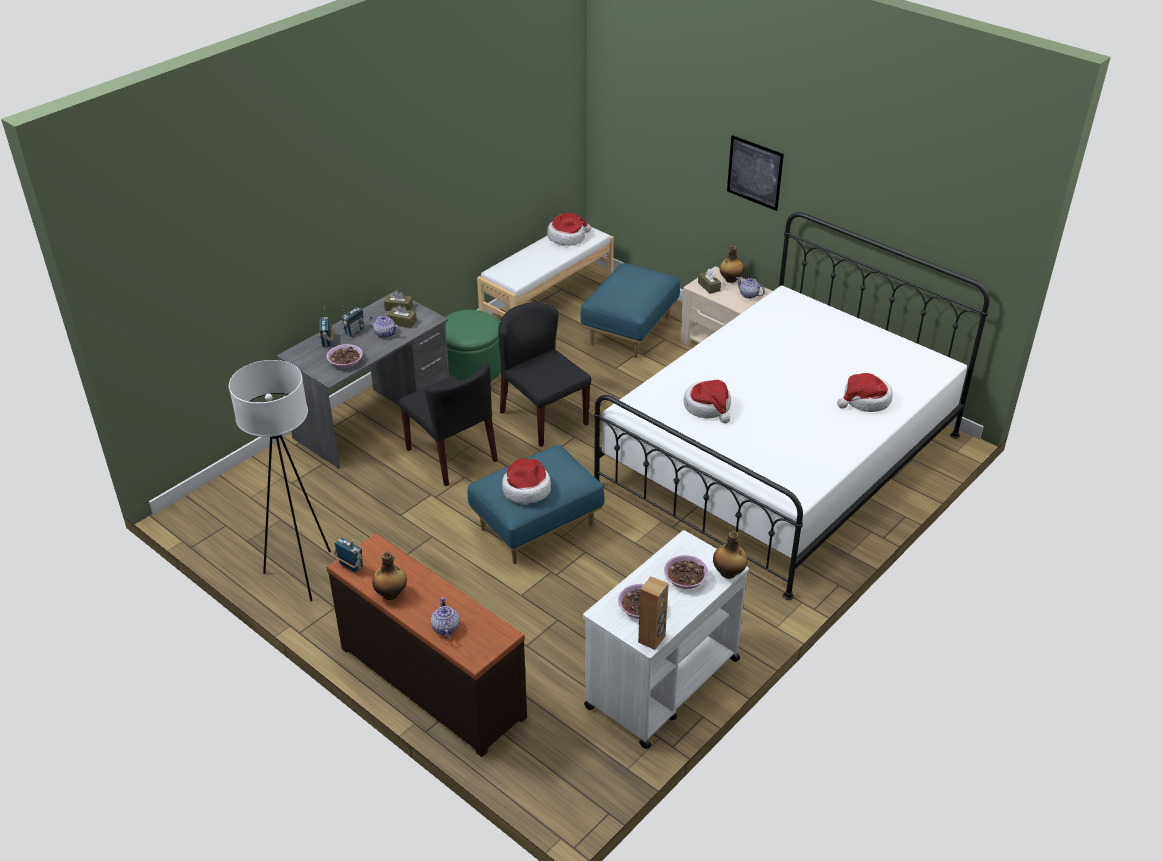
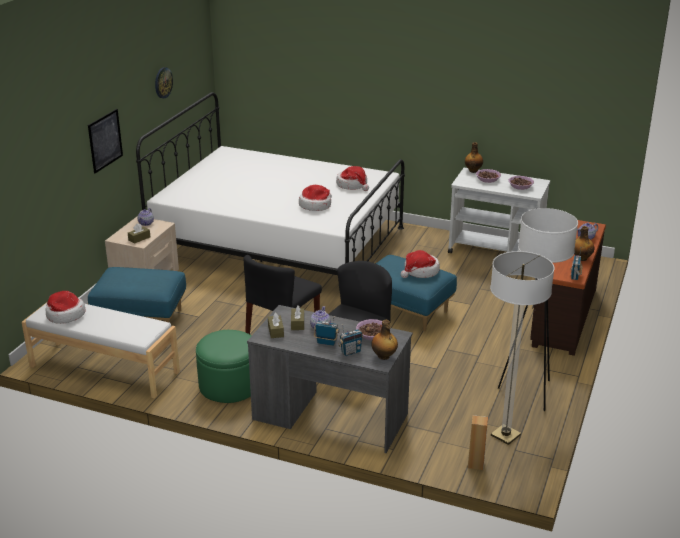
camera: 110 degrees left, 10 degrees down
brown speaker [638,576,669,650] -> brown speaker moved to [468,415,488,470]
bottle [720,246,744,283] -> bottle moved to [371,320,398,360]
hat [837,373,893,412] -> hat moved to [336,166,369,191]
none -> wall clock [155,67,173,98]
none -> floor lamp [490,251,554,445]

